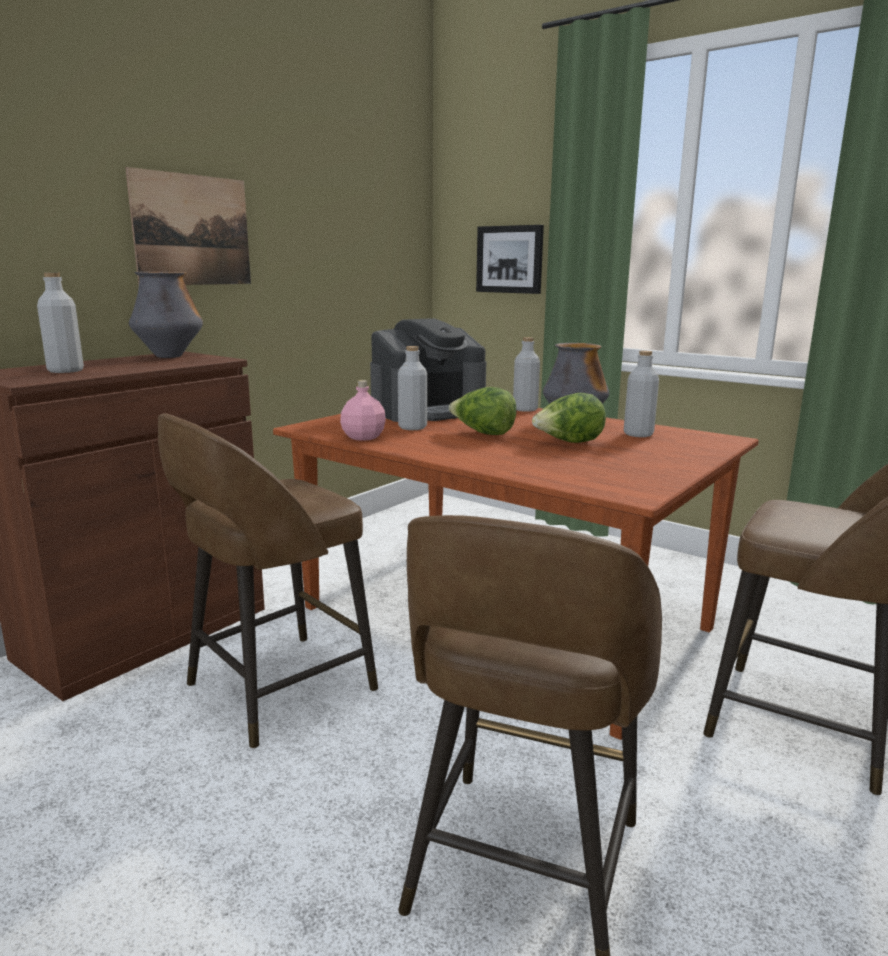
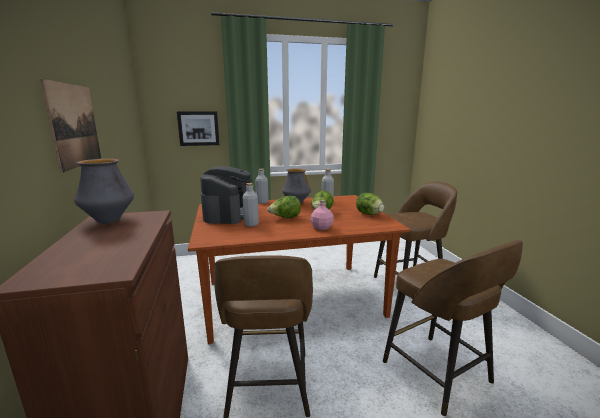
camera: 50 degrees left, 0 degrees up
grey bottle [37,272,84,373] -> none
pink bottle [340,380,386,441] -> pink bottle moved to [310,200,334,230]
none -> lettuce [356,193,384,215]

